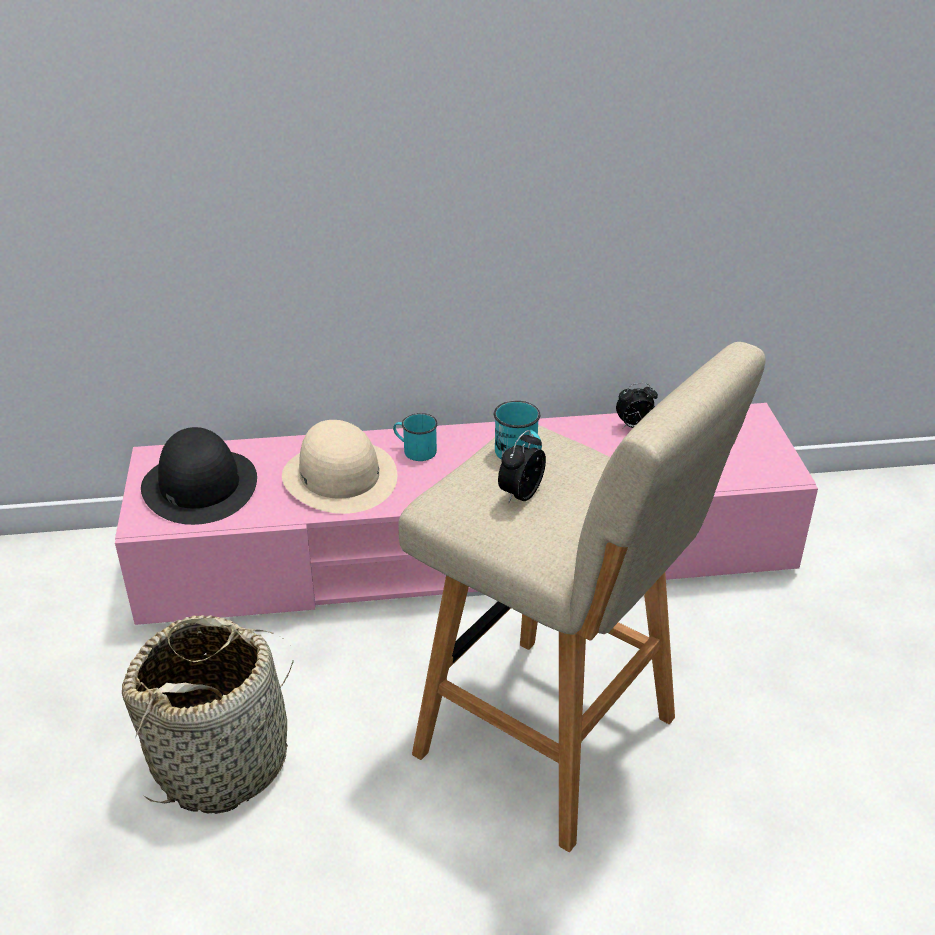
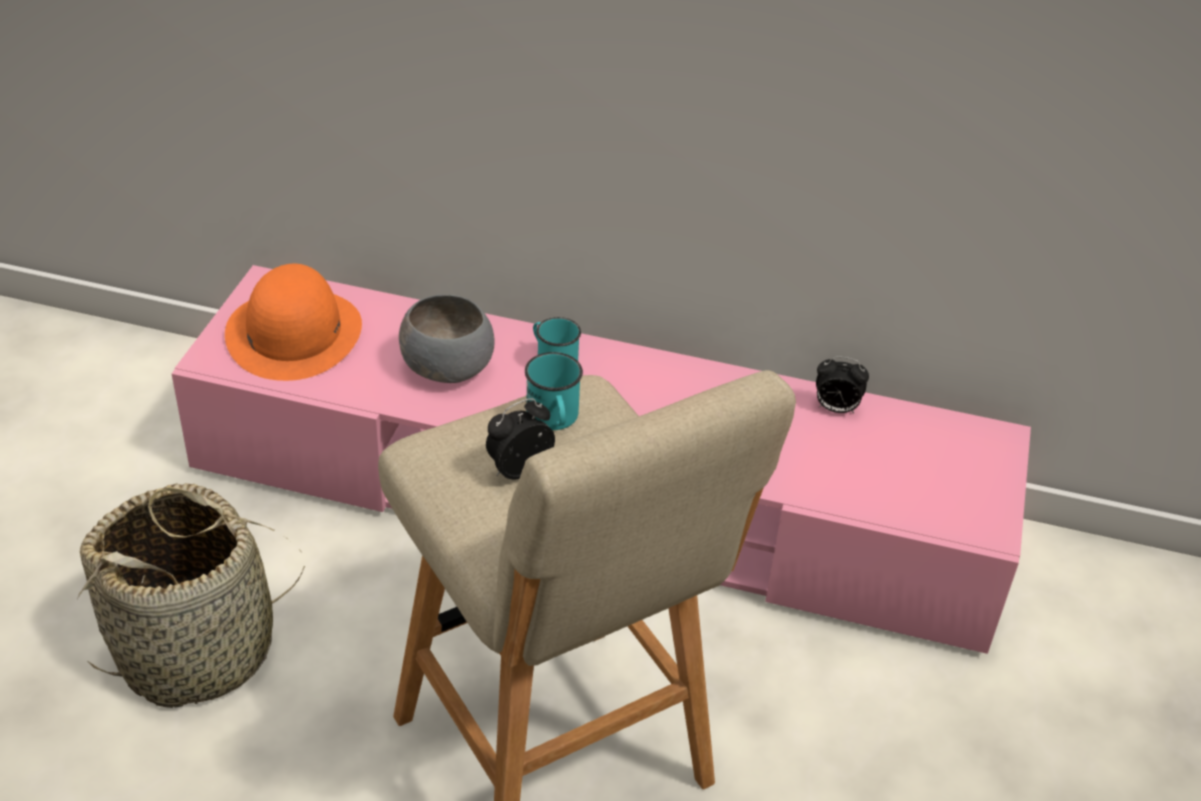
camera: 20 degrees right, 5 degrees up
black hat [141,427,257,525] -> orange hat [225,264,362,381]
beige hat [282,420,397,514] -> grey bowl [399,294,495,383]

